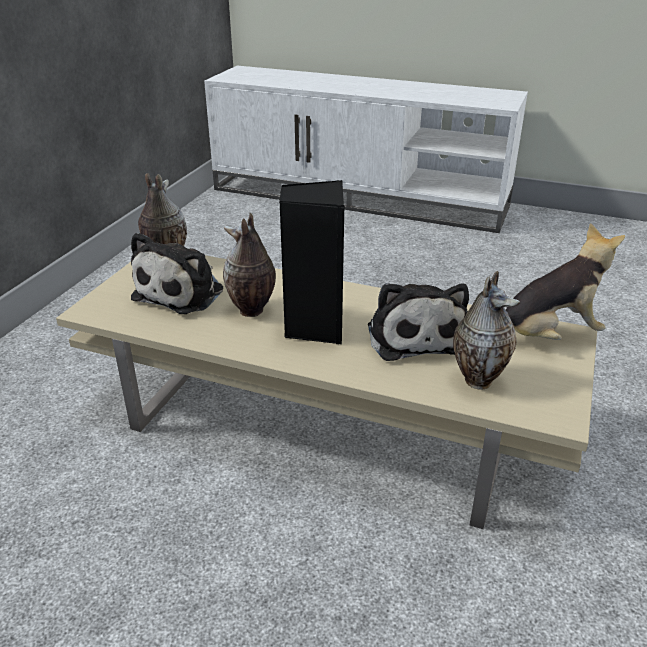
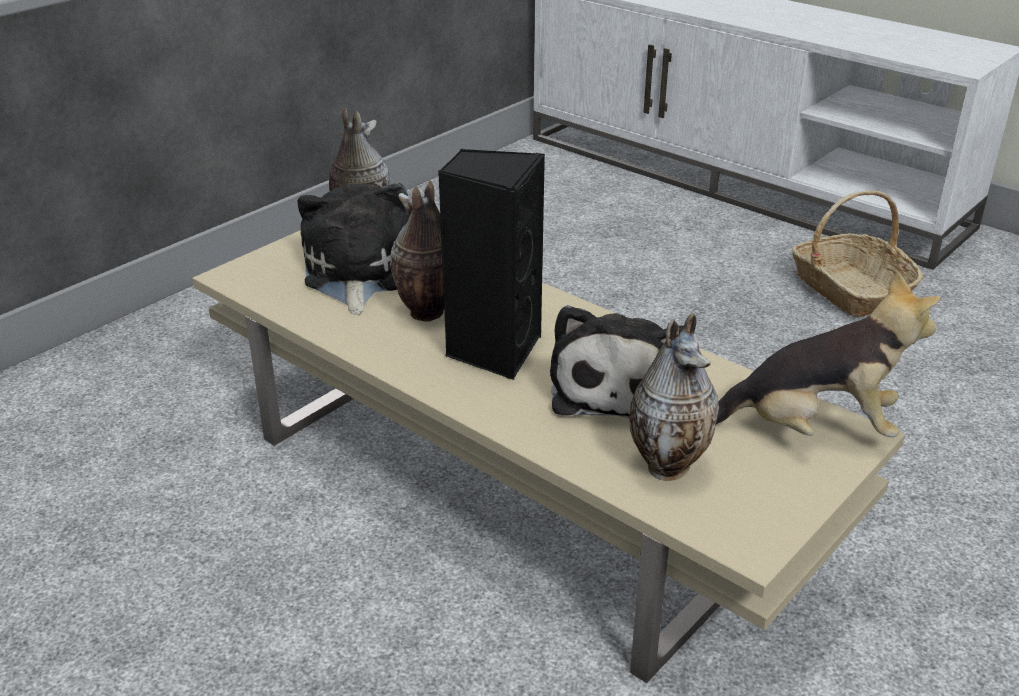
camera: 20 degrees right, 0 degrees up
plush toy [131,232,223,314] -> plush toy turned 135 degrees clockwise [297,183,409,315]
none -> basket [791,190,923,318]

